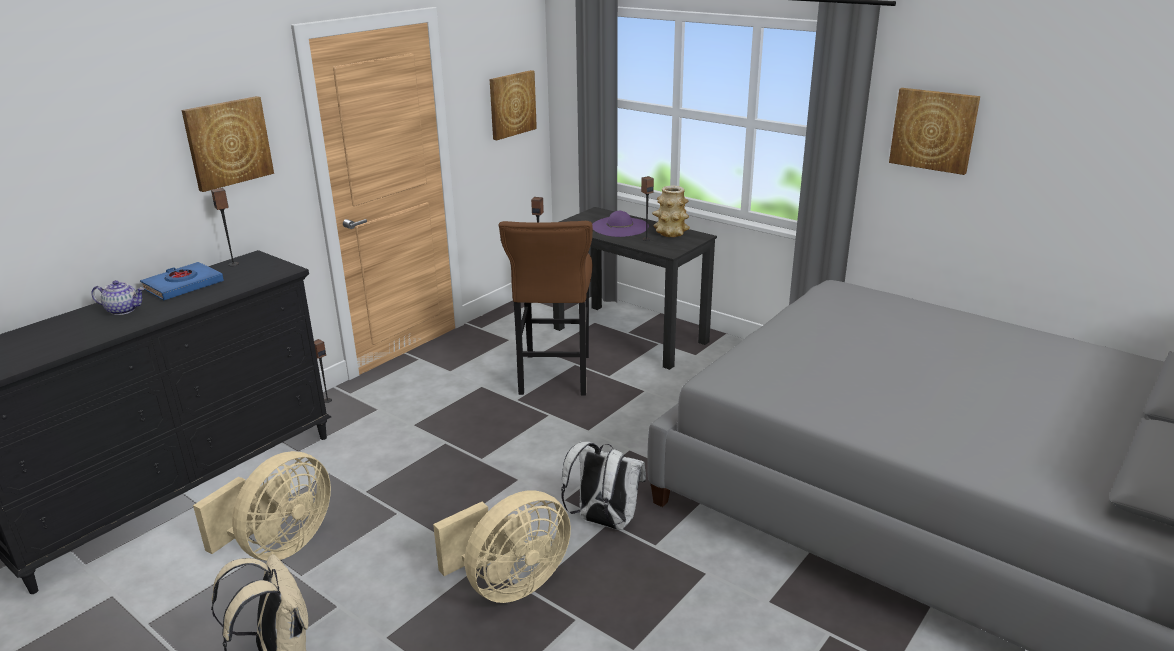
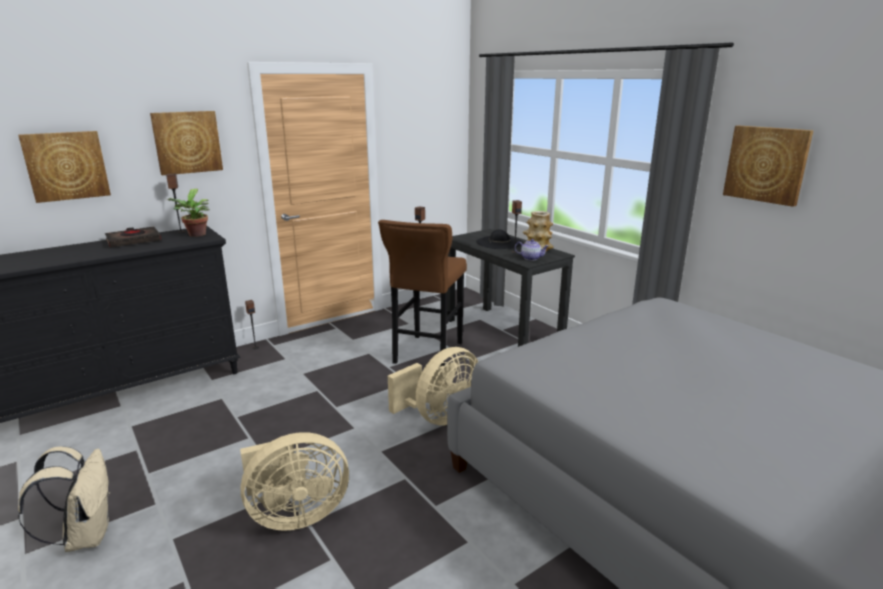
camera: 15 degrees right, 5 degrees down
teapot [91,280,145,315] -> teapot moved to [515,239,549,261]
blue book [140,262,224,300] -> black book [105,227,161,247]
beige fan [193,451,331,561] -> beige fan moved to [388,347,478,426]
picture [490,70,537,140] -> picture moved to [18,131,111,203]
white backpack [561,442,646,530] -> none
purple hat [592,211,649,237] -> black hat [476,229,523,249]
none -> potted plant [167,189,209,237]

